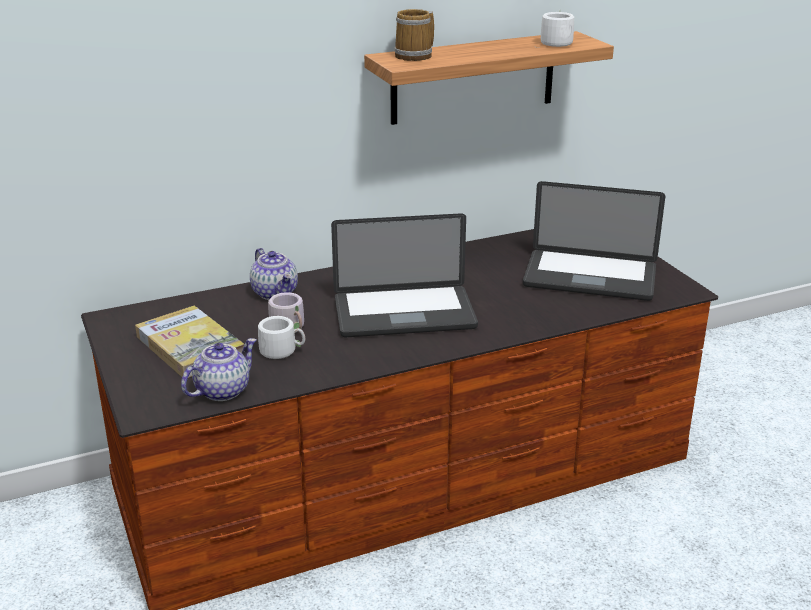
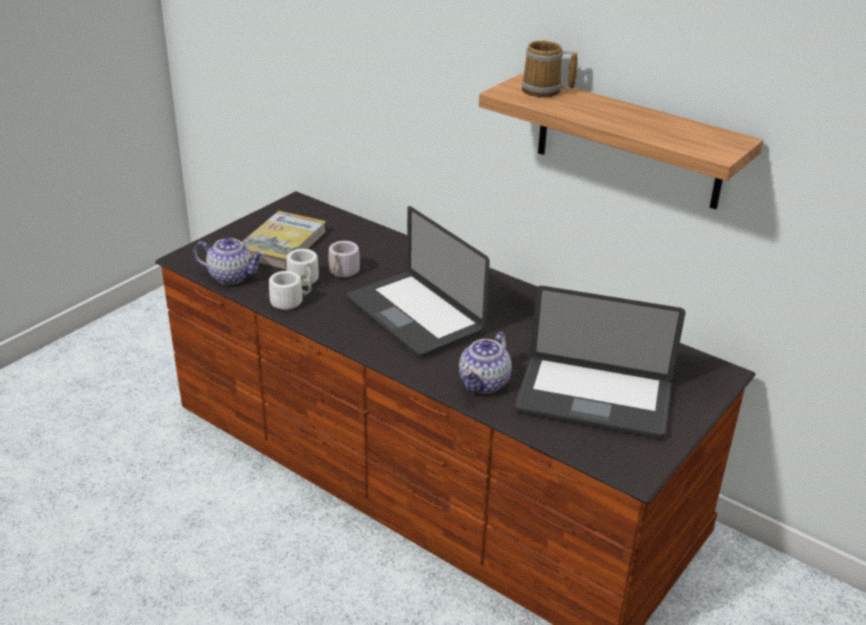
camera: 60 degrees right, 5 degrees up
teapot [250,248,298,300] -> teapot moved to [459,332,512,393]
laptop [523,181,665,301] -> laptop turned 60 degrees counterclockwise [515,286,685,439]
white mug [540,11,574,48] -> white mug moved to [266,271,311,310]

